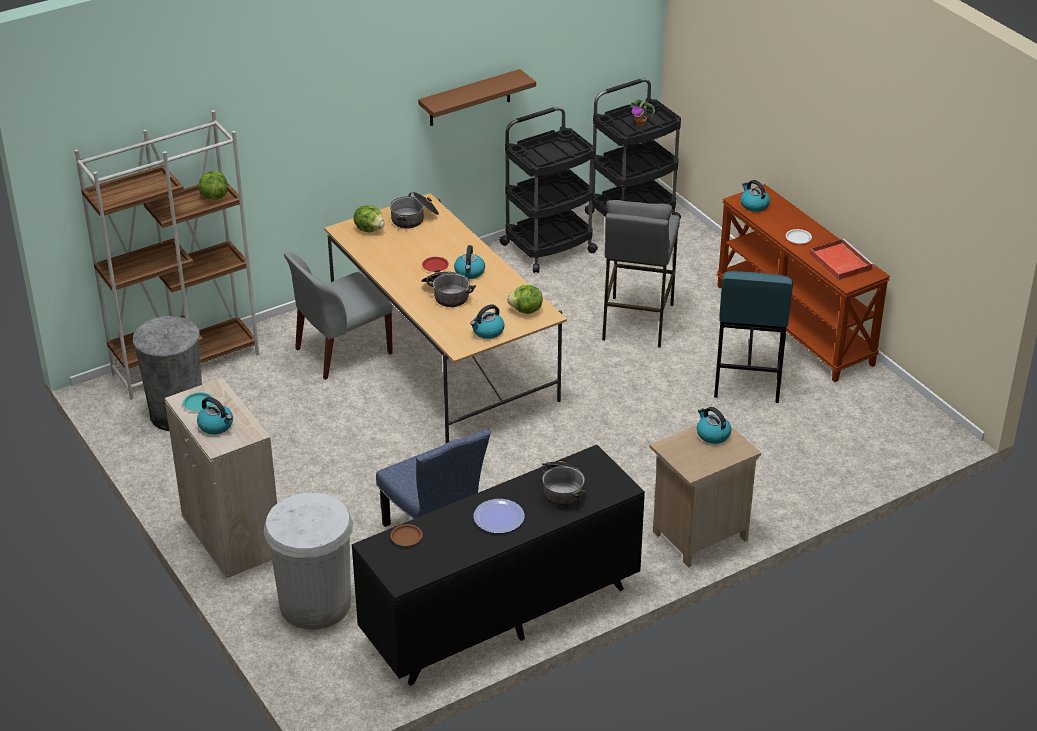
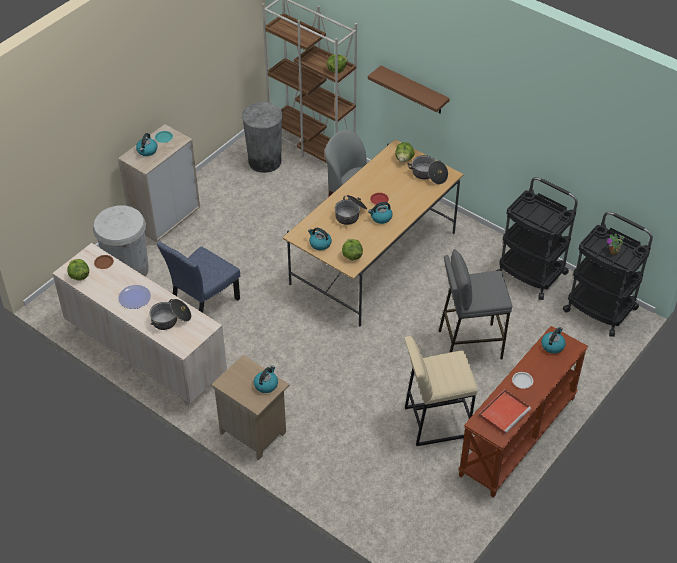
camera: 70 degrees right, 10 degrees up
black dresser [352,445,645,686] -> beige dresser [52,243,227,406]
brown shelf [418,69,536,126] -> brown shelf moved to [368,66,450,114]
turquoise stool [714,271,793,403] -> beige stool [404,336,478,446]
none -> lettuce [67,259,89,281]

